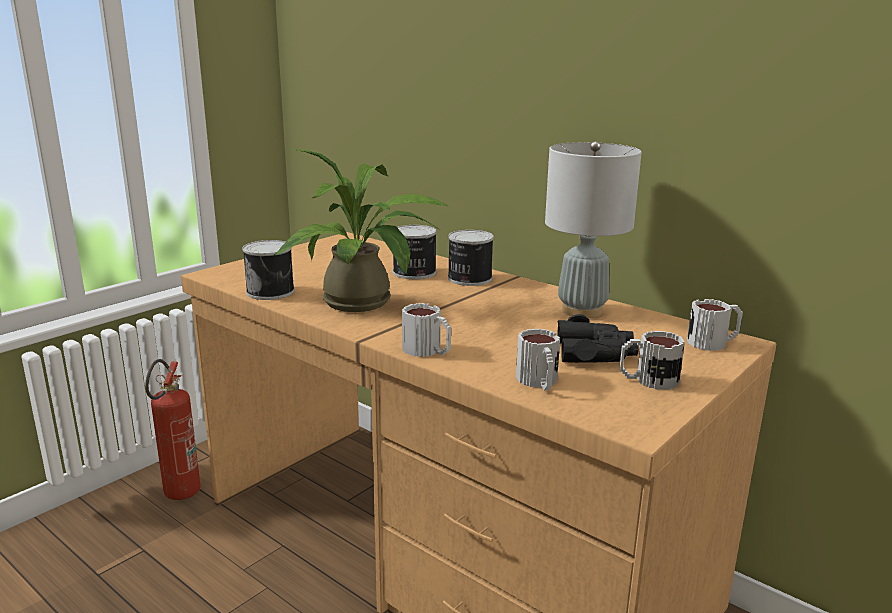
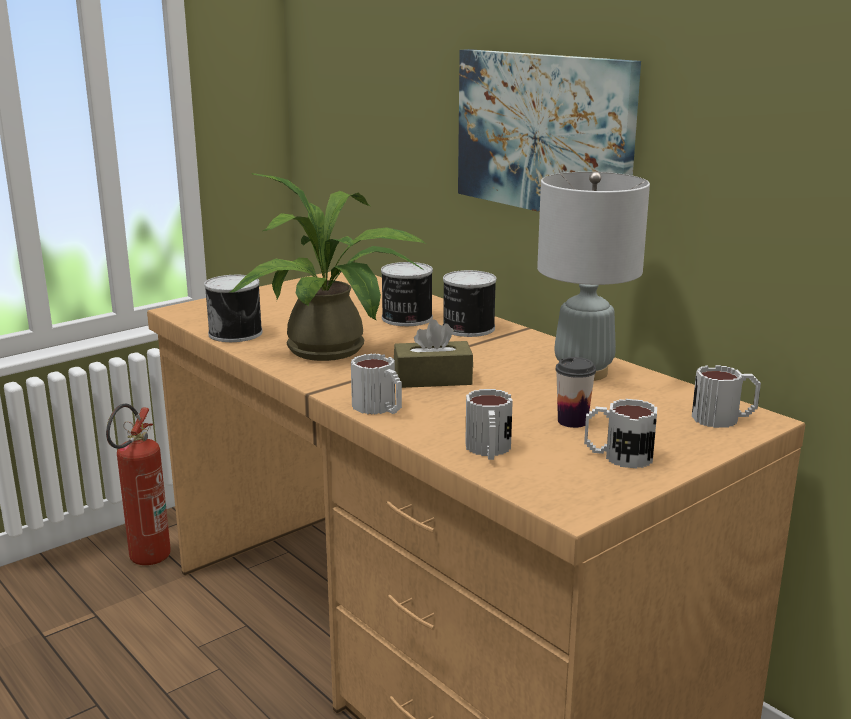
camera: 10 degrees right, 0 degrees up
black binoculars [557,314,639,363] -> cup [555,357,596,428]
none -> brown tissue box [394,319,473,388]
none -> picture [458,49,641,212]

